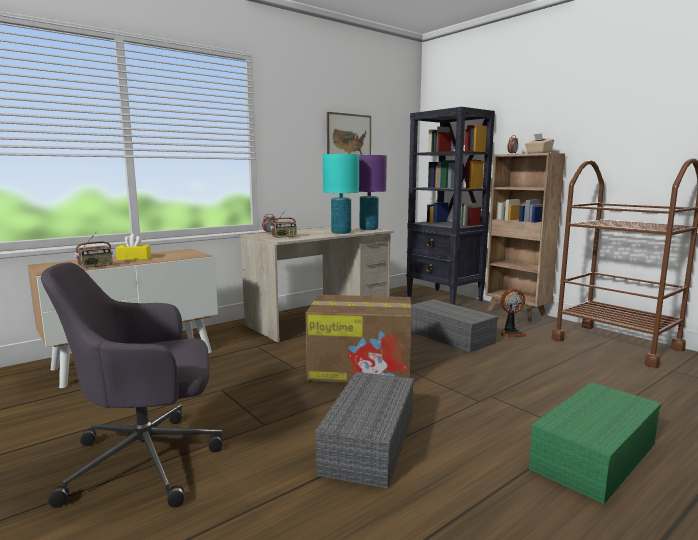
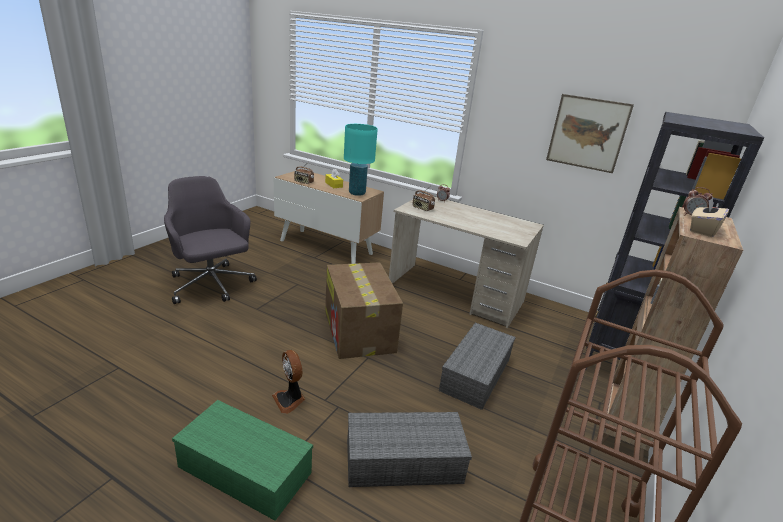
camera: 65 degrees right, 15 degrees up
grey storage box [315,372,414,489] -> grey storage box moved to [347,412,472,487]
turquoise table lamp [323,154,359,234] -> turquoise table lamp moved to [344,124,378,196]
purple table lamp [359,155,387,230] -> none
fan [500,289,527,338] -> fan moved to [272,350,305,414]

